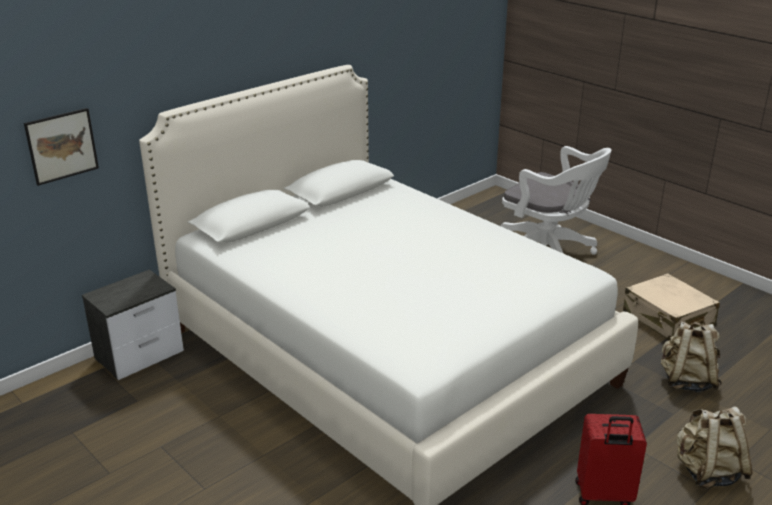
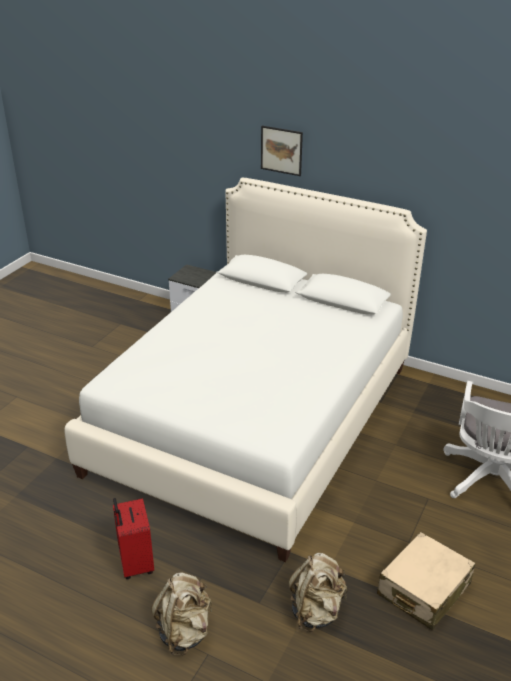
camera: 70 degrees right, 5 degrees up
picture [24,108,99,186] -> picture moved to [261,126,303,176]

